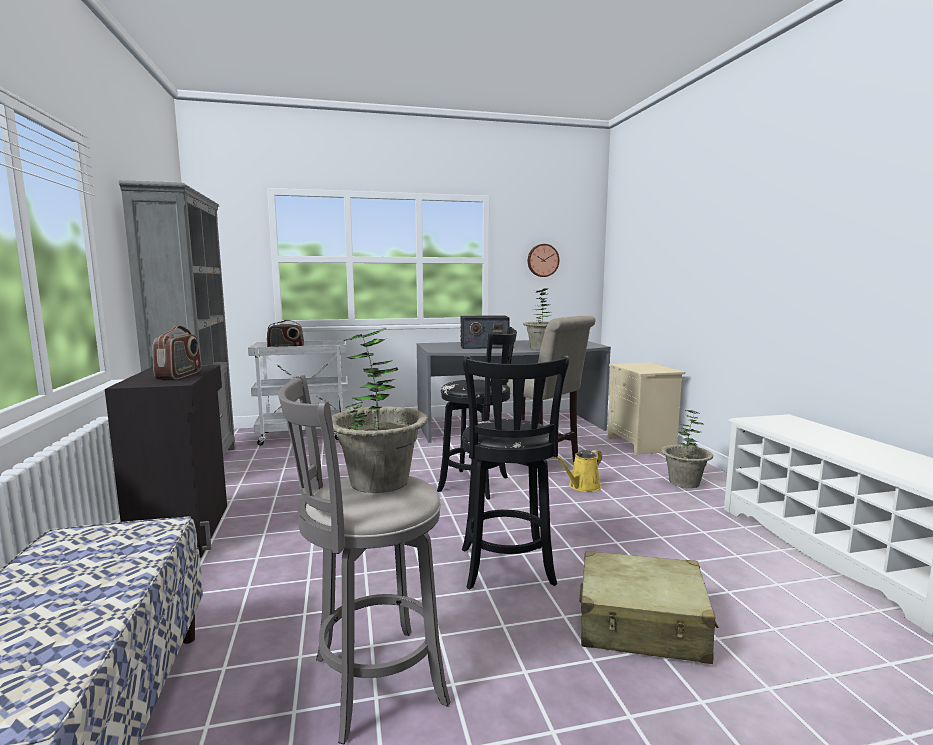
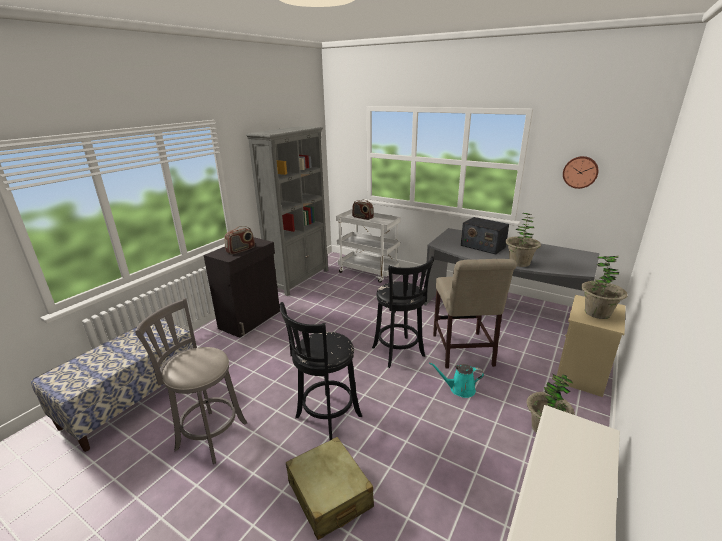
camera: 45 degrees right, 15 degrees up
potted plant [332,328,428,493] -> potted plant moved to [581,256,628,319]
yellow watering can [556,450,602,492] -> turquoise watering can [429,362,484,398]

